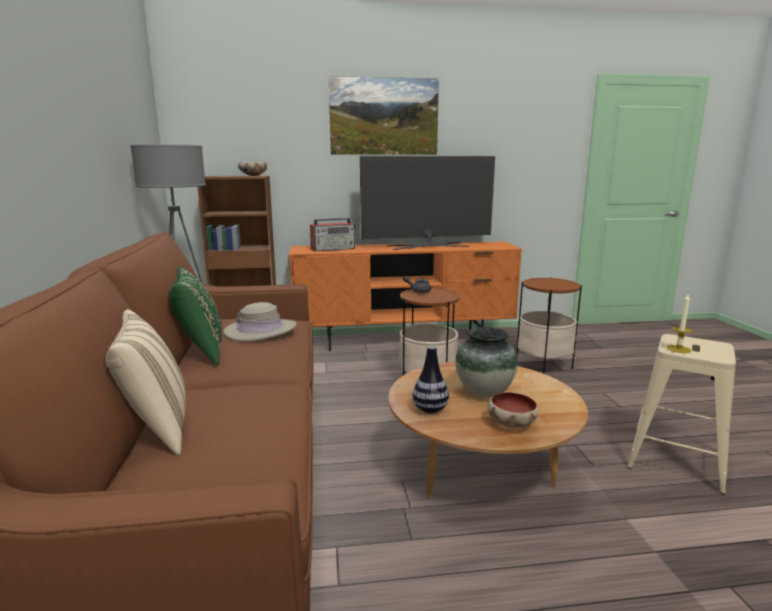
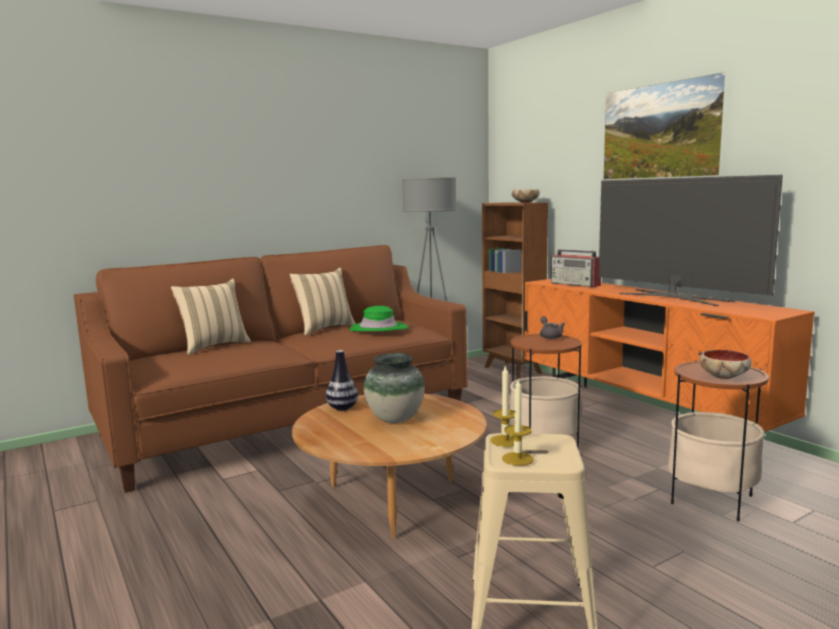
camera: 65 degrees right, 5 degrees down
green pillow [168,266,222,365] -> beige pillow [289,268,356,336]
beige hat [224,302,297,342] -> green hat [349,306,408,331]
bowl [488,392,539,428] -> bowl moved to [700,350,751,379]
none -> candle [502,379,534,466]

